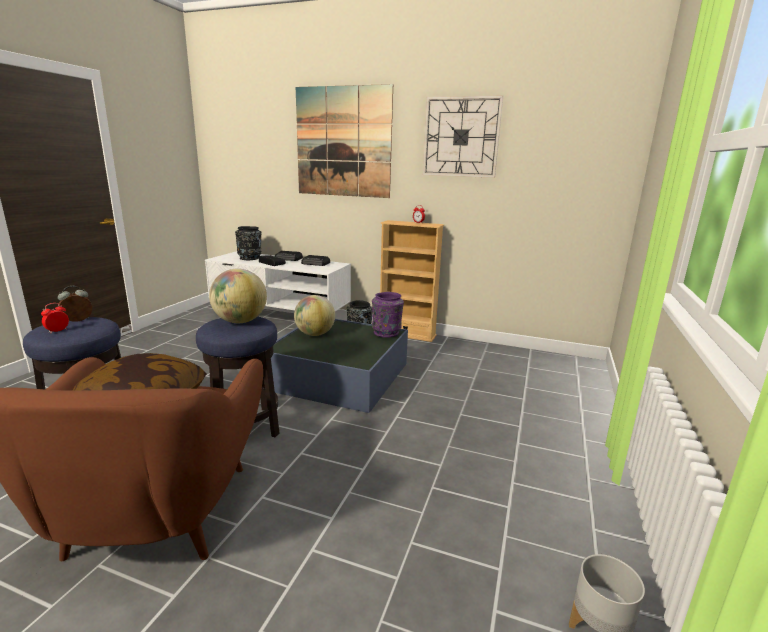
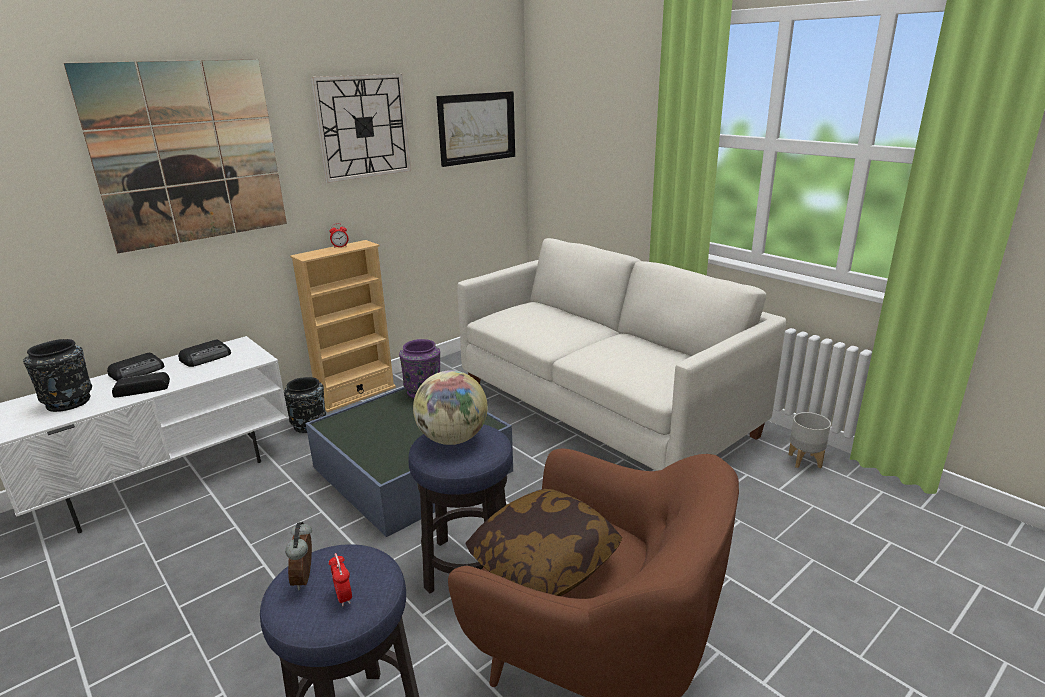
camera: 60 degrees left, 5 degrees up
globe [294,295,335,336] -> none
none -> picture [436,91,515,167]
none -> white sofa [457,238,786,471]

